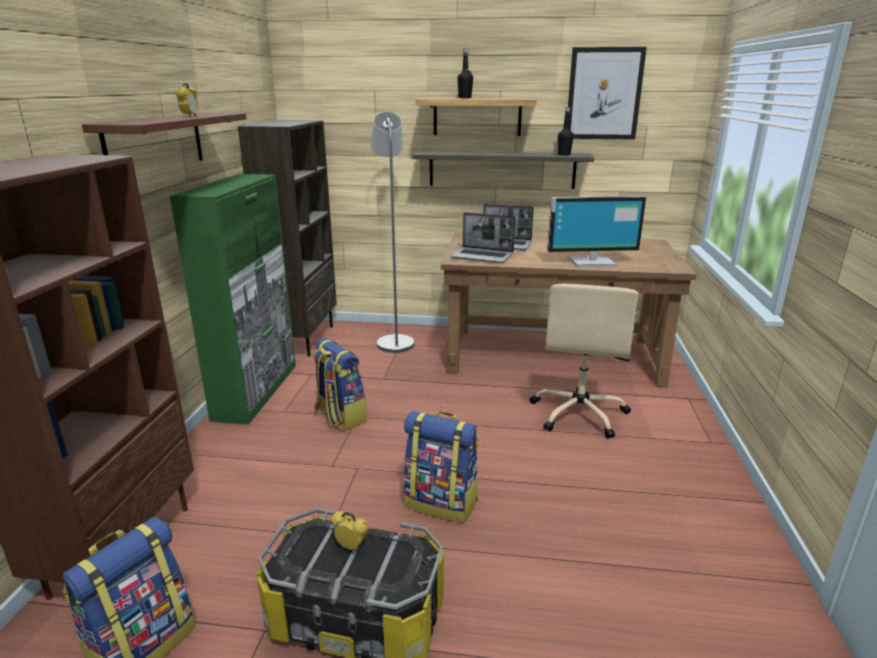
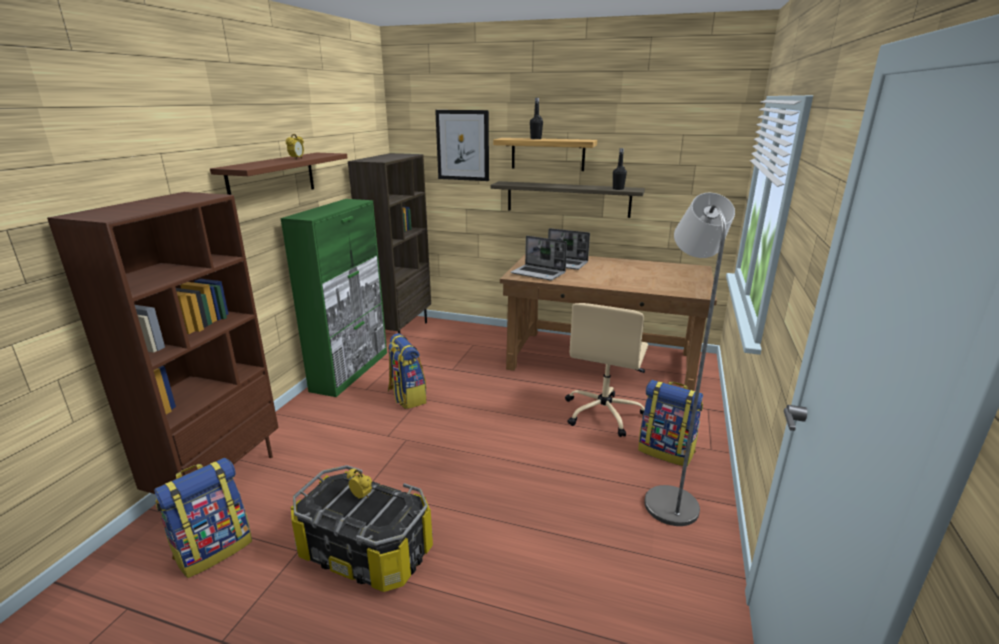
camera: 10 degrees right, 0 degrees up
grey floor lamp [370,112,414,353] -> grey floor lamp moved to [644,193,735,526]
backpack [403,411,478,523] -> backpack moved to [638,380,703,466]
monitor [547,196,646,268] -> none
picture [568,47,647,140] -> picture moved to [435,110,489,181]

